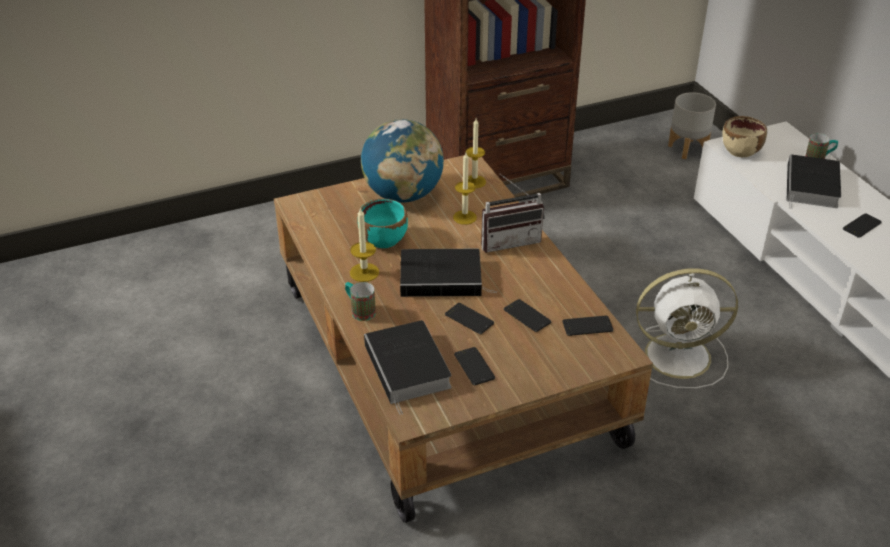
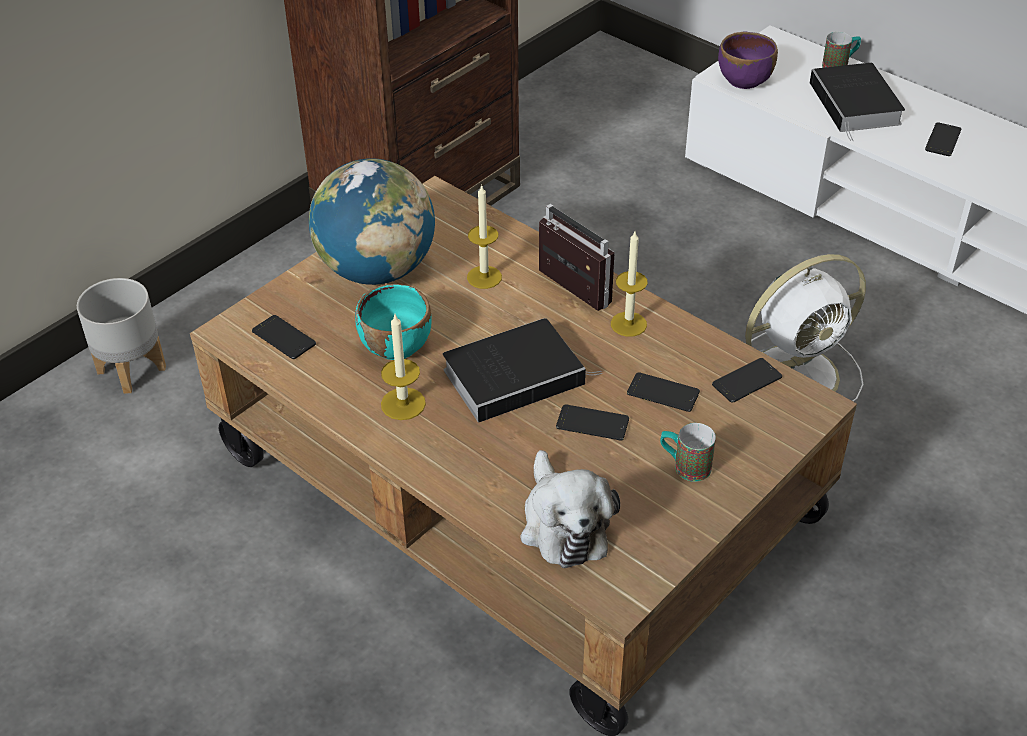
camera: 25 degrees left, 5 degrees up
mug [345,282,376,321] -> mug moved to [660,423,716,482]
book [364,320,452,415] -> plush toy [520,450,620,568]
phone [454,347,495,385] -> phone moved to [252,315,316,359]
candle [466,118,486,188] -> candle moved to [611,232,648,337]
radio [481,174,545,252] -> radio turned 90 degrees counterclockwise [539,204,615,311]
grey planter [668,92,716,159] -> grey planter moved to [77,278,166,394]
beige bowl [722,116,767,157] -> purple bowl [718,31,778,89]

